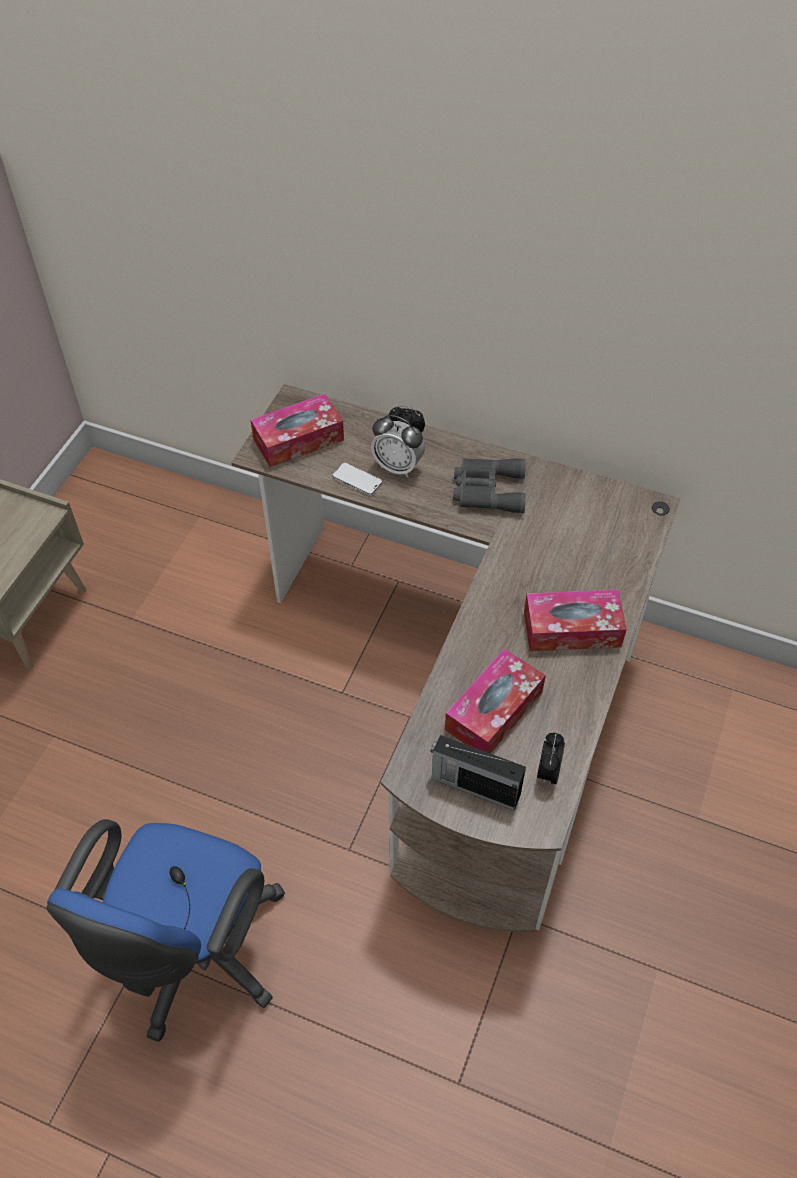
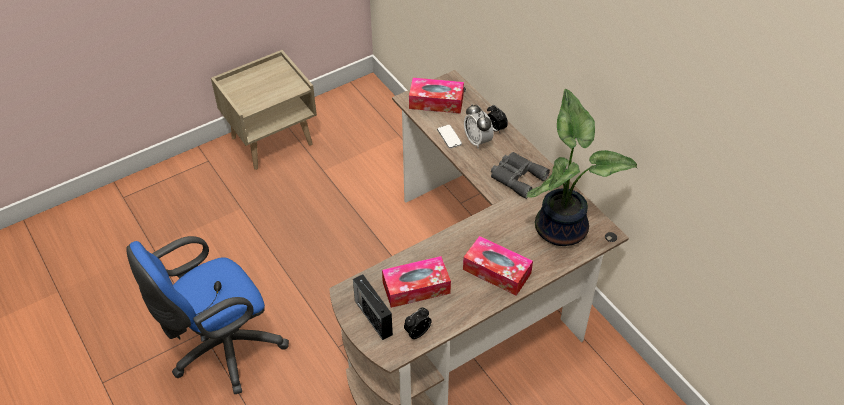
camera: 35 degrees right, 5 degrees down
none -> potted plant [527,89,637,246]

